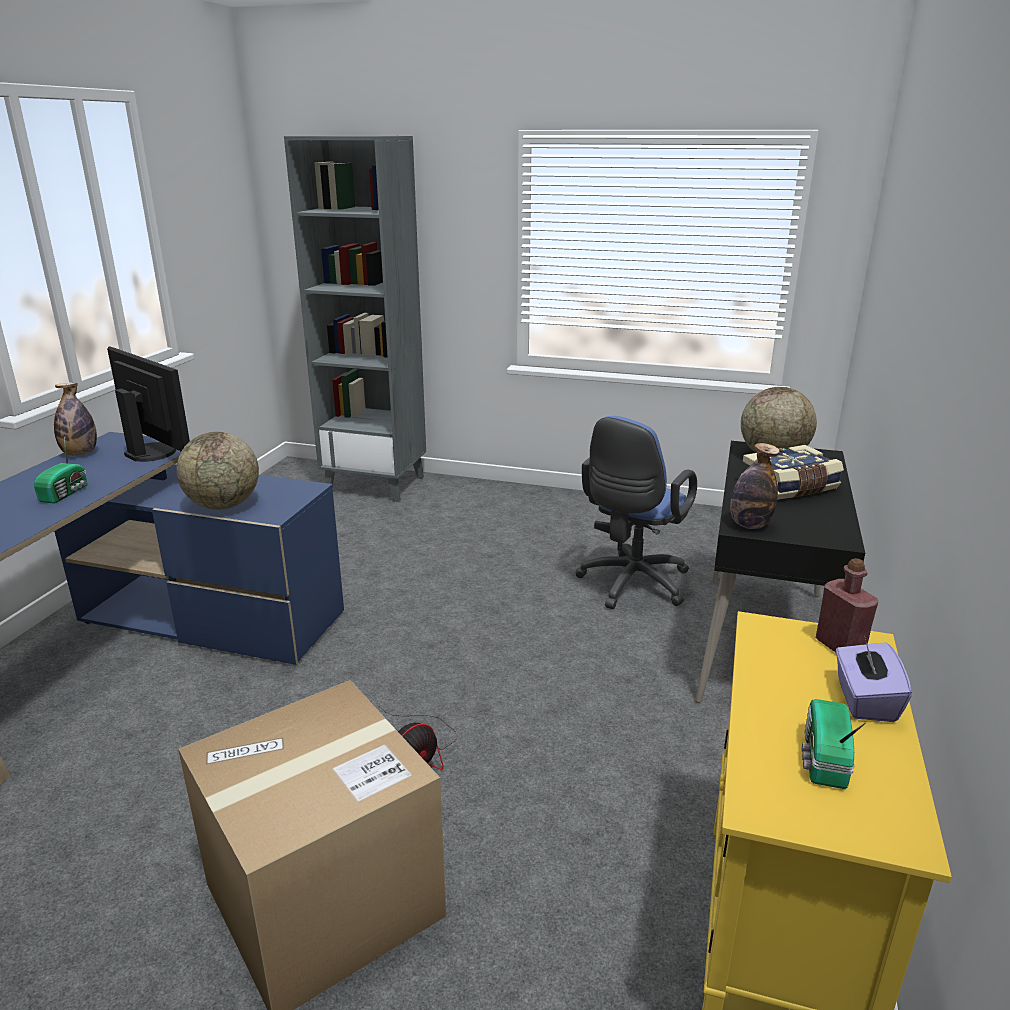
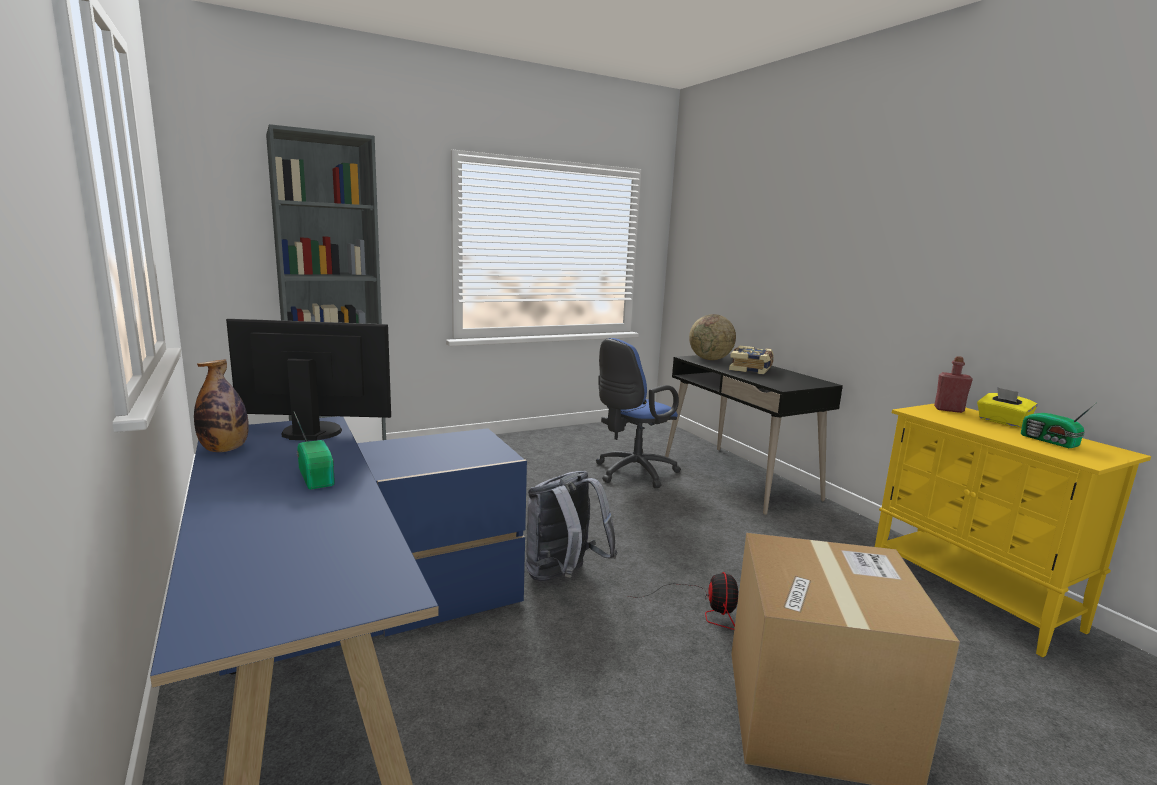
camera: 45 degrees left, 10 degrees down
globe [176,431,259,510] -> none
blue office chair [575,416,697,609] -> blue office chair turned 60 degrees clockwise [596,338,681,488]
bottle [730,443,780,529] -> none
purple tissue box [836,639,912,722] -> yellow tissue box [977,387,1038,427]
none -> grey backpack [526,471,618,581]

